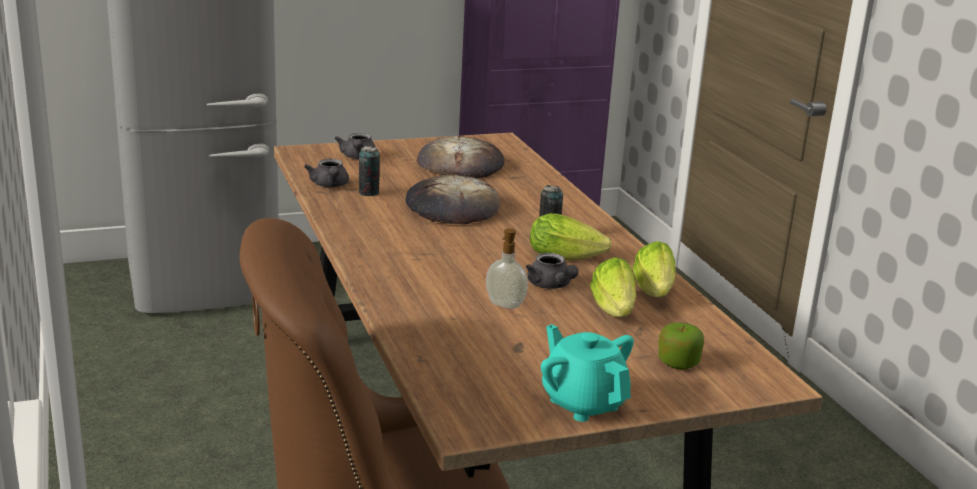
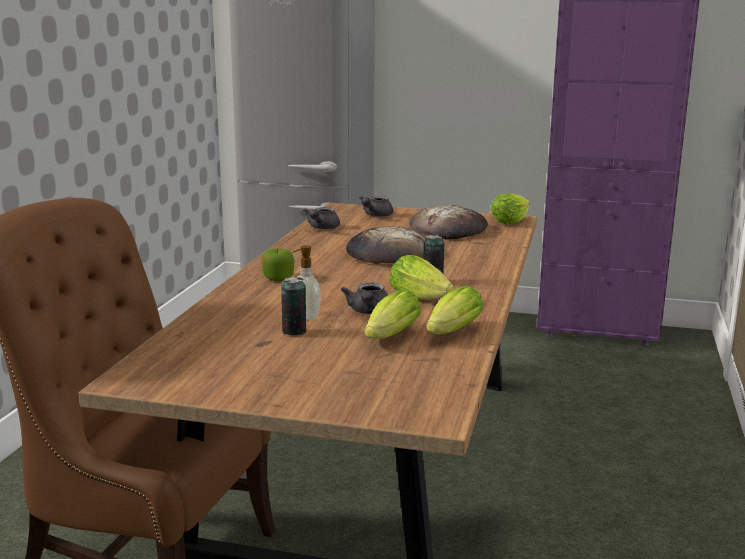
camera: 35 degrees right, 5 degrees down
can [358,146,380,196] -> can moved to [281,276,306,336]
turquoise teapot [541,324,634,422] -> none
apple [659,322,704,370] -> apple moved to [262,248,294,281]
none -> lettuce [491,193,530,225]

